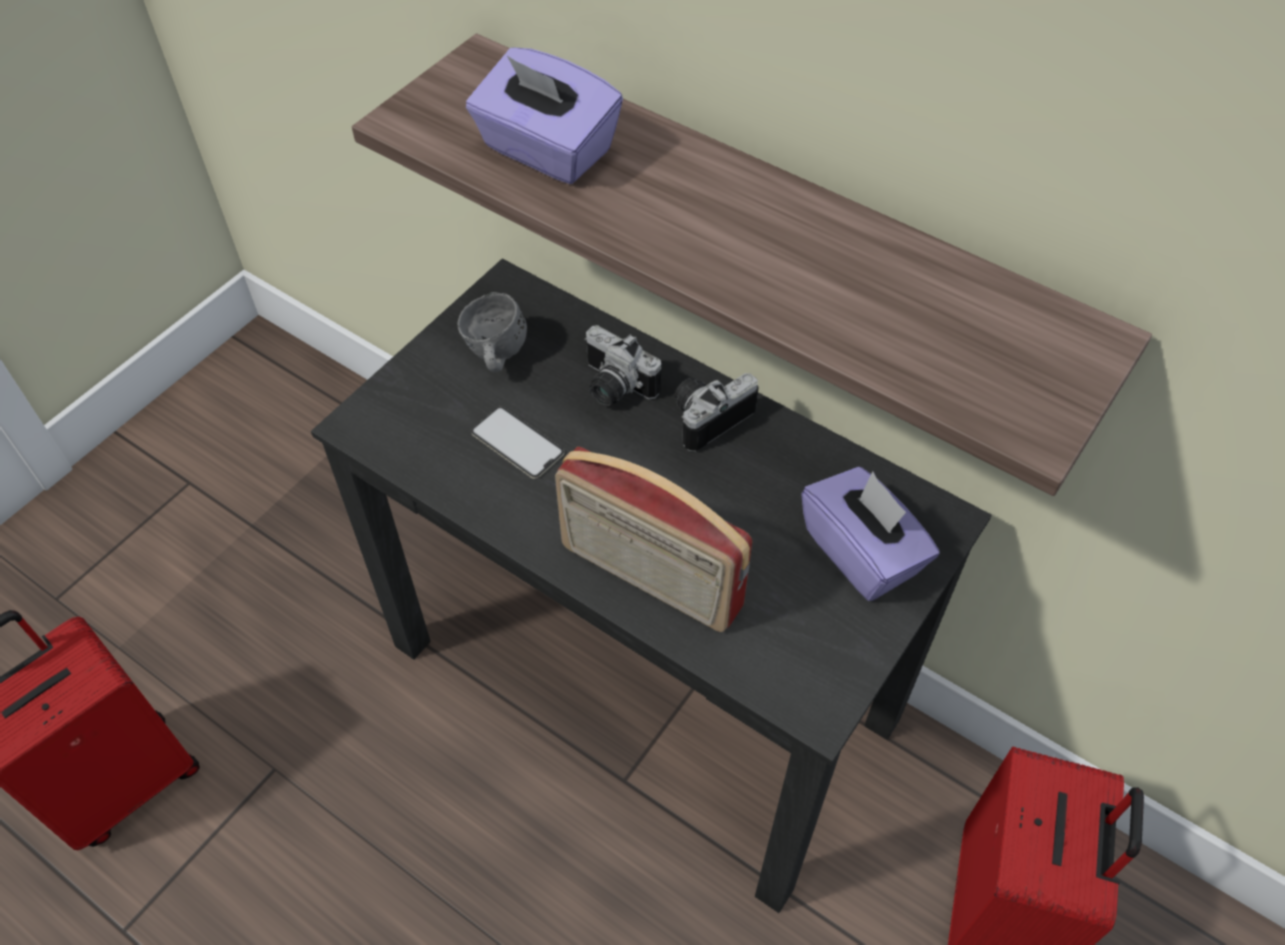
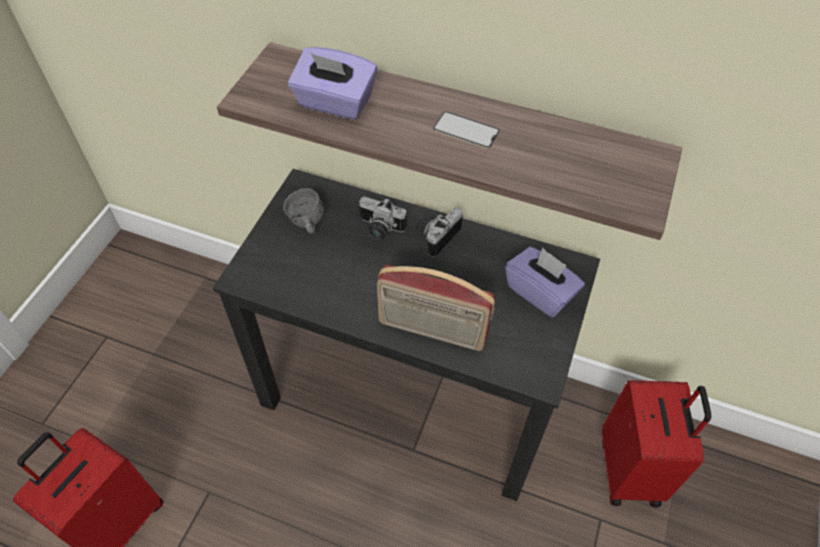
camera: 15 degrees left, 0 degrees up
phone [471,406,564,479] -> phone moved to [433,111,500,149]

